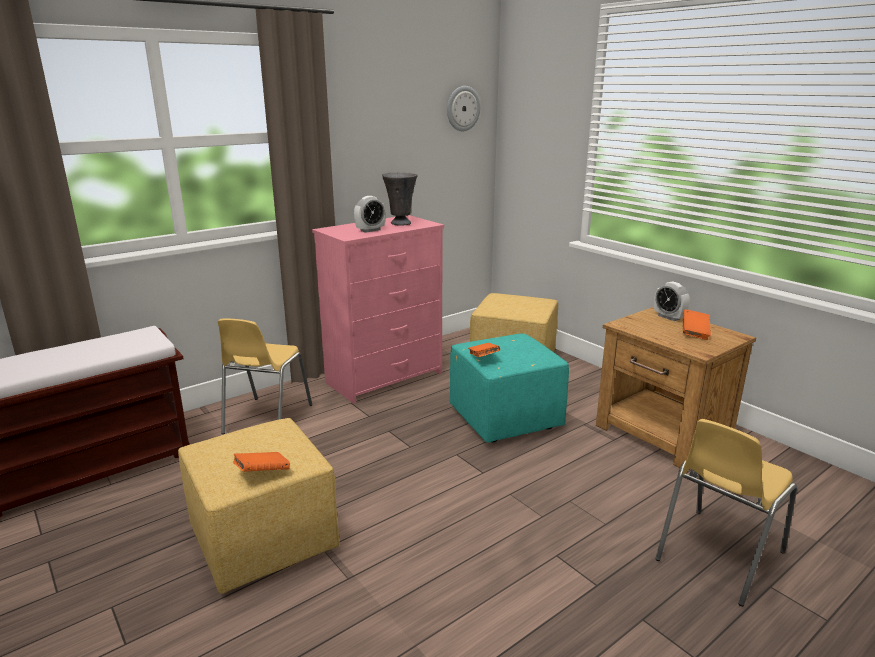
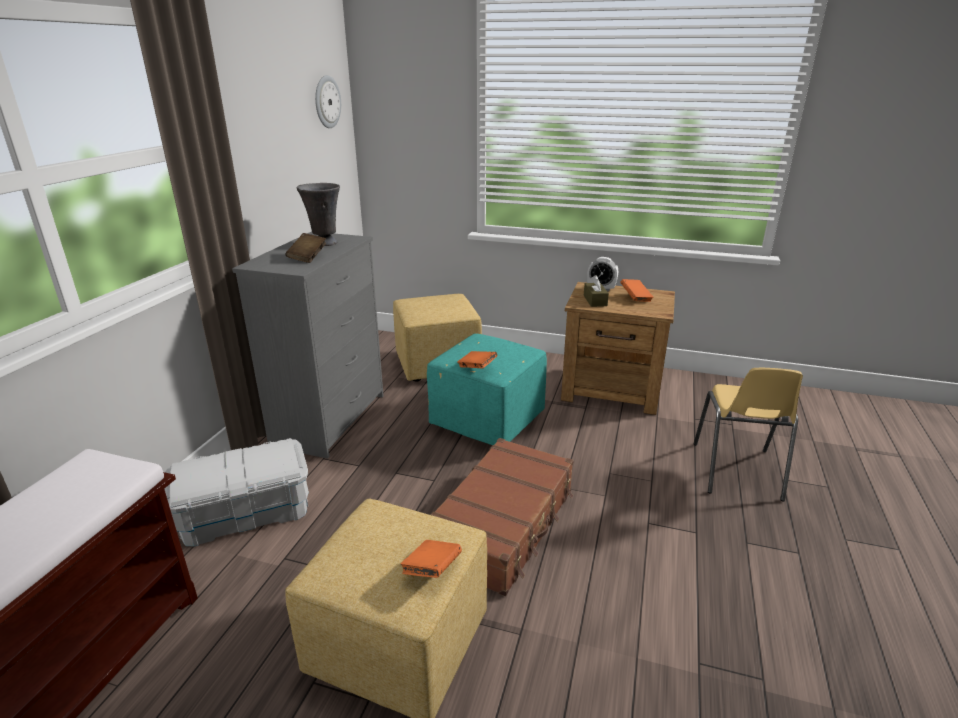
camera: 35 degrees left, 5 degrees up
yellow chair [218,319,312,434] -> white storage box [165,438,309,546]
pink dresser [312,215,444,404] -> grey dresser [232,232,384,458]
alarm clock [354,196,385,233] -> brown book [286,233,326,263]
none -> brown suitcase [431,438,574,596]
none -> brown tissue box [584,275,609,307]

